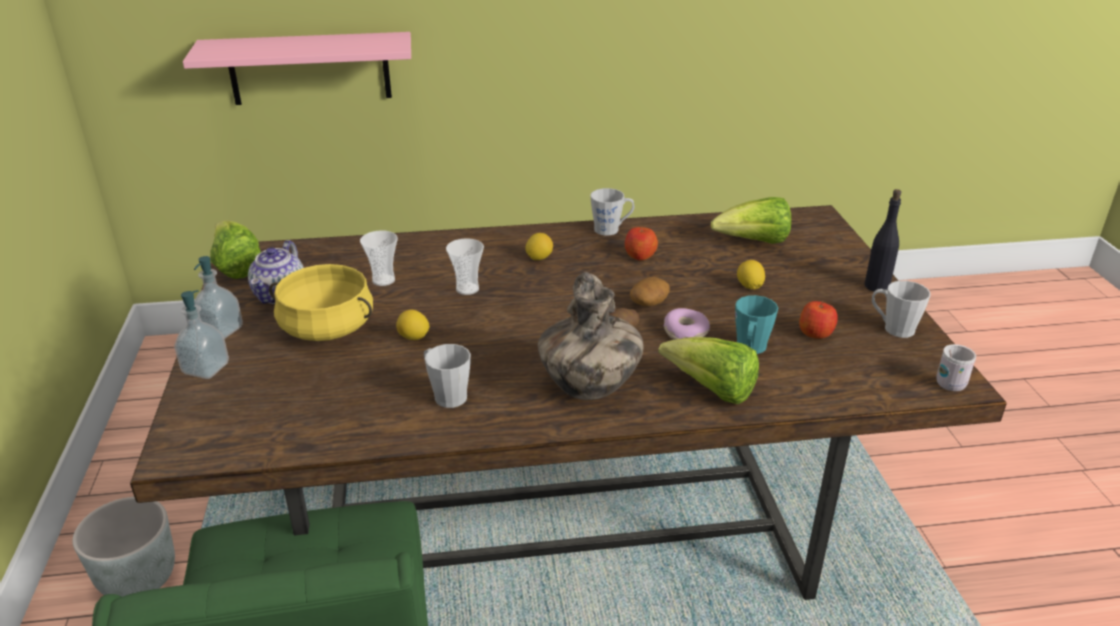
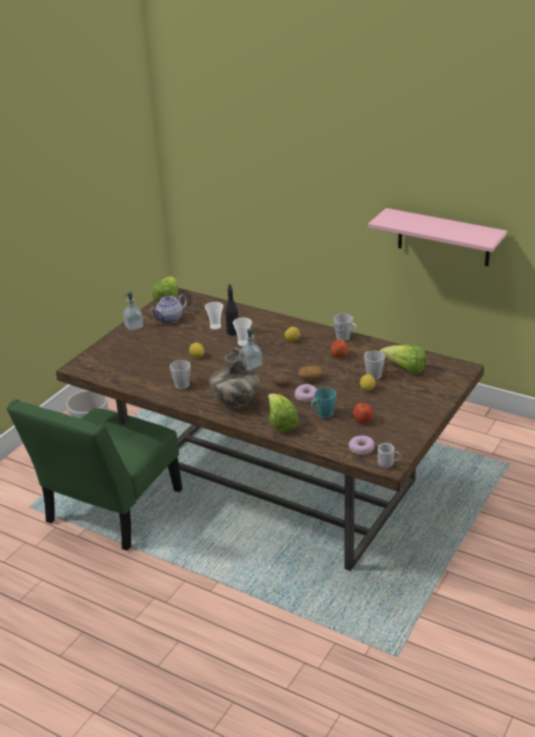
camera: 40 degrees right, 0 degrees up
soap dispenser [174,290,229,379] -> soap dispenser moved to [241,328,262,370]
pink shelf [183,32,411,105] -> pink shelf moved to [368,208,507,266]
yellow cooking pot [269,264,373,341] -> none
black bottle [864,189,901,291] -> black bottle moved to [225,284,238,335]
grey mug [872,281,931,338] -> grey mug moved to [364,351,385,380]
none -> donut [349,436,375,455]

